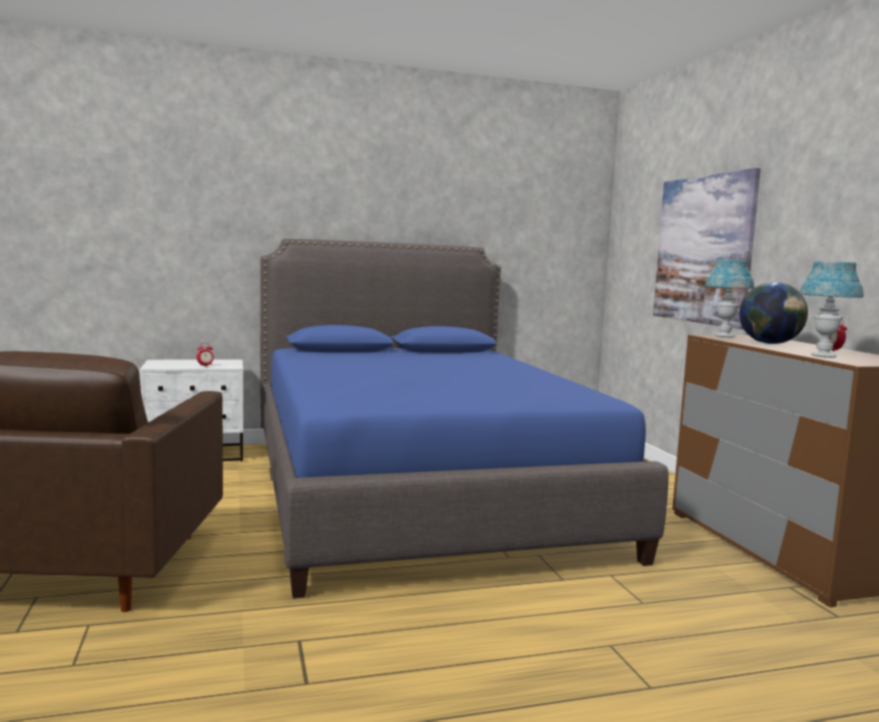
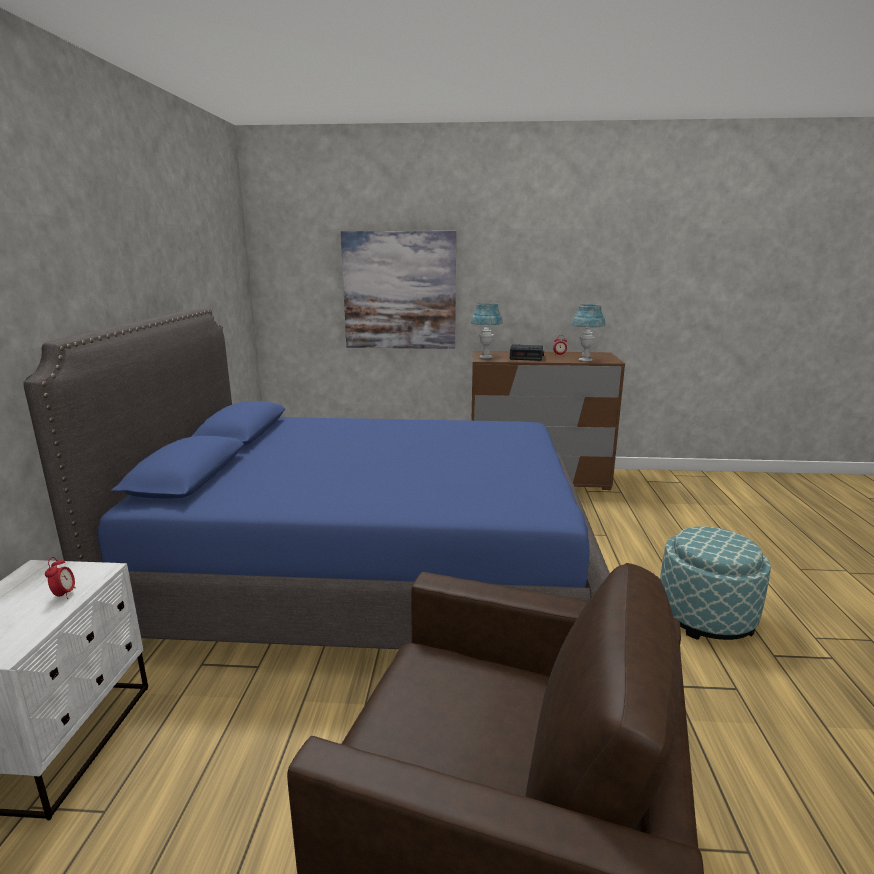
camera: 70 degrees left, 10 degrees up
globe [739,282,808,344] -> alarm clock [510,344,544,361]
none -> ottoman [660,526,771,640]

